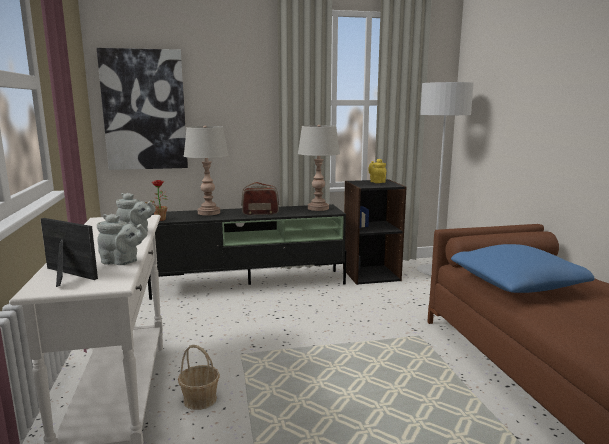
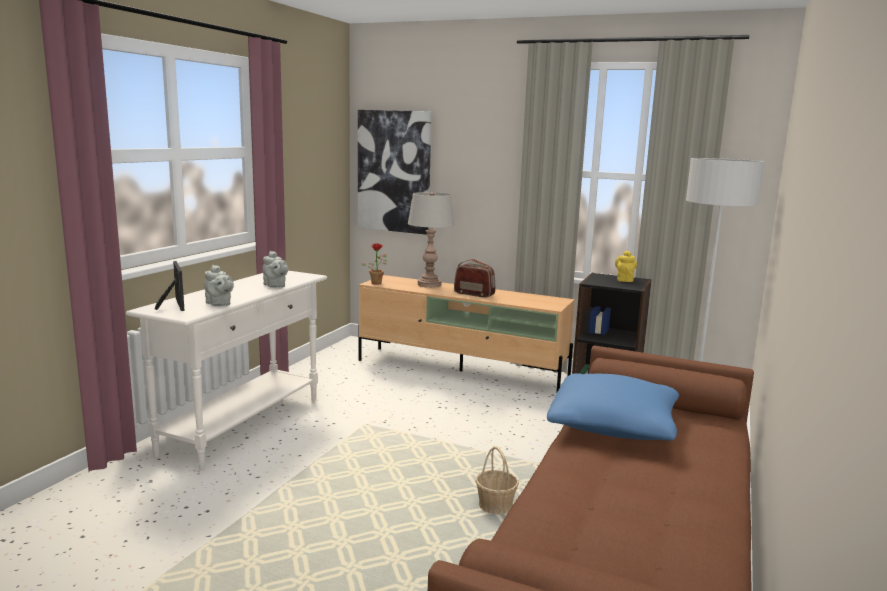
camera: 35 degrees right, 0 degrees up
black tv stand [148,204,346,300] -> beige tv stand [359,275,575,394]
basket [178,345,220,410] -> basket moved to [475,446,519,514]
grey table lamp [298,125,340,211] -> none

